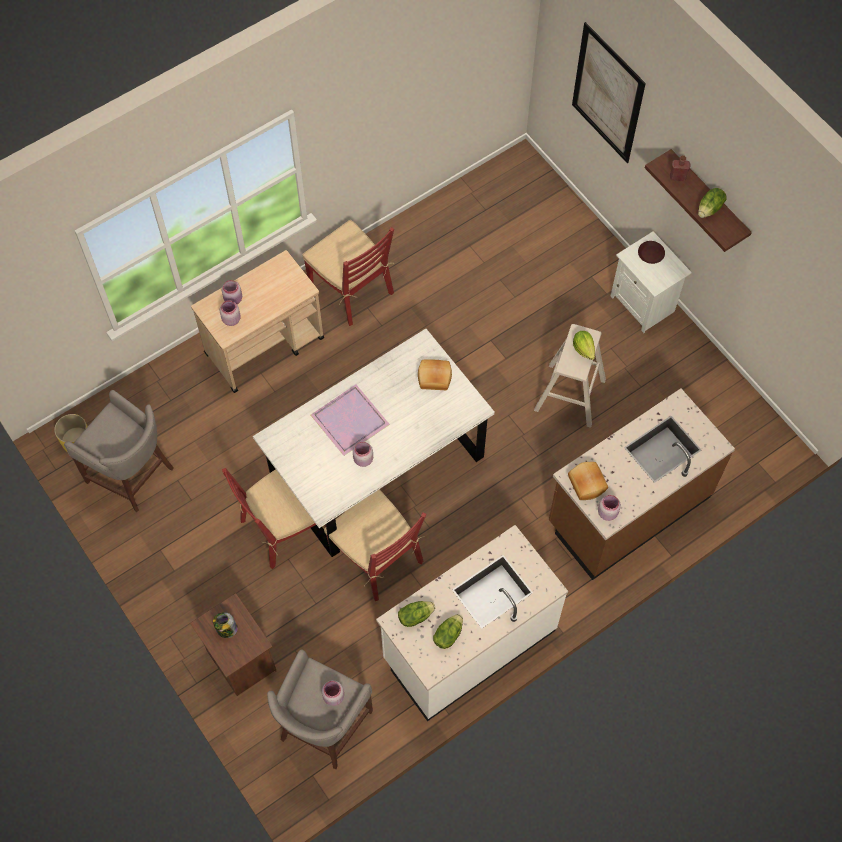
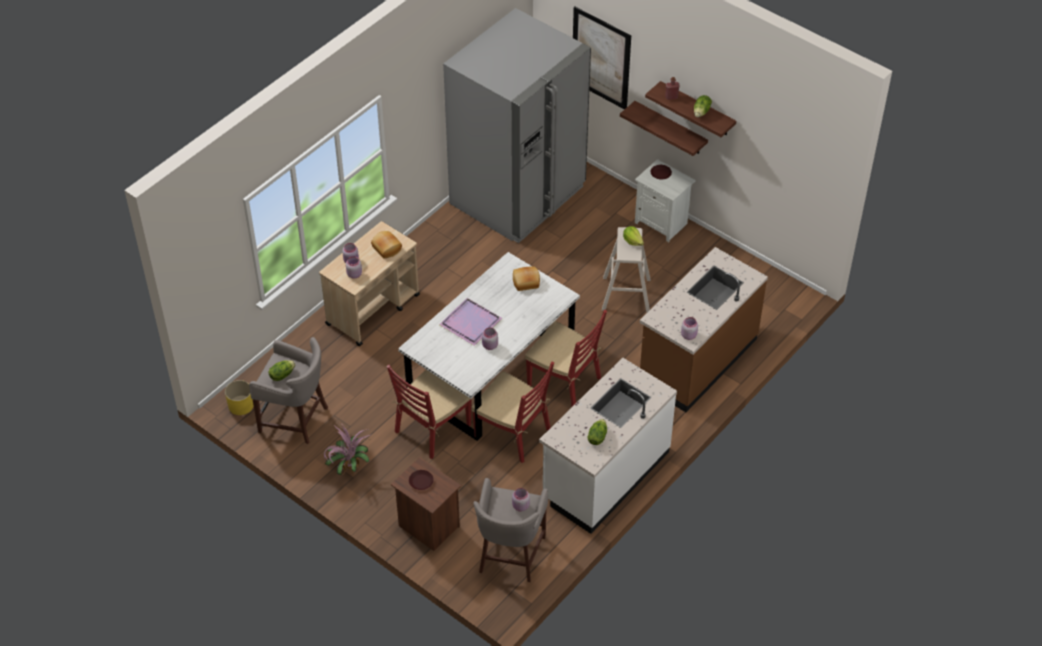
camera: 15 degrees left, 15 degrees down
jar [213,612,238,638] -> brown plate [409,470,434,490]
red chair [302,220,394,326] -> red chair moved to [525,310,607,407]
lettuce [398,601,435,627] -> lettuce moved to [268,360,296,381]
bread [568,462,608,500] -> bread moved to [371,231,402,258]
none -> potted plant [324,423,370,476]
none -> grey fridge [443,8,591,243]
none -> shelf [620,101,708,156]

